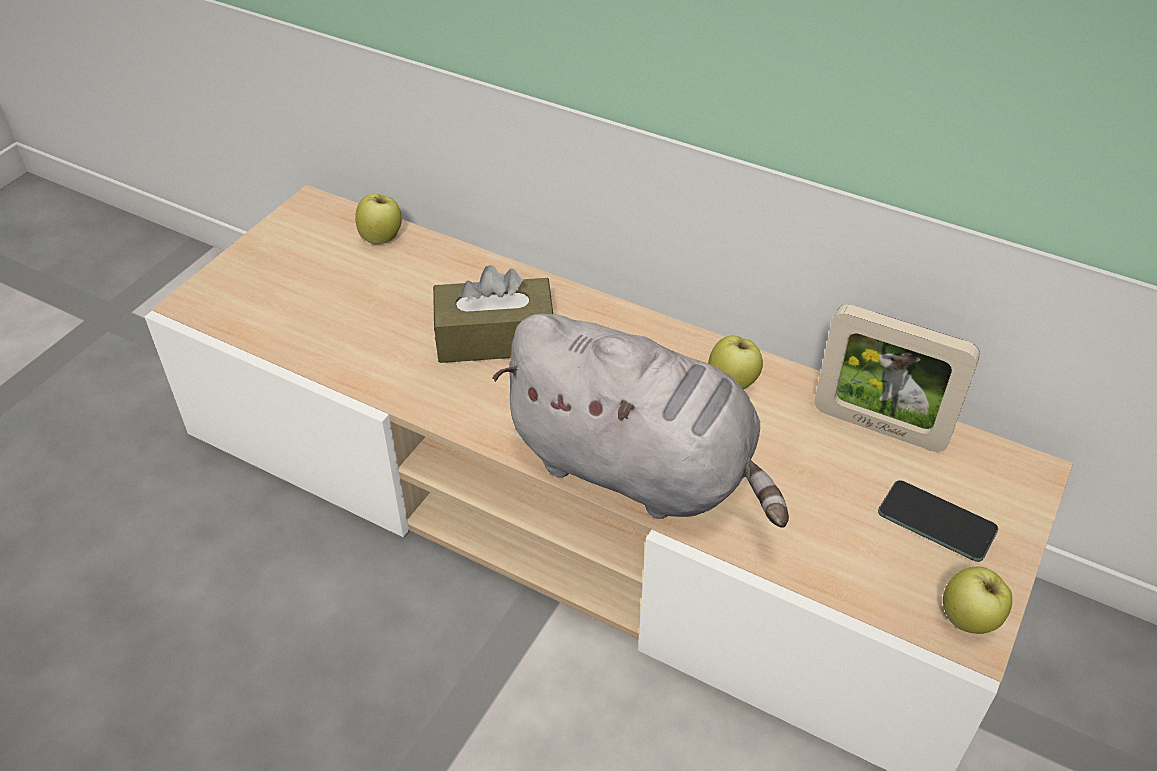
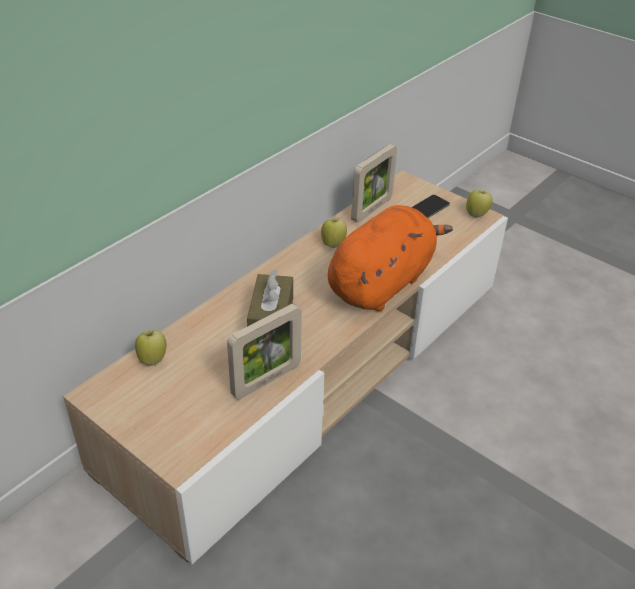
camera: 80 degrees left, 5 degrees down
grey plush toy [492,314,789,528] -> orange plush toy [328,205,453,311]
none -> picture frame [227,304,302,399]

